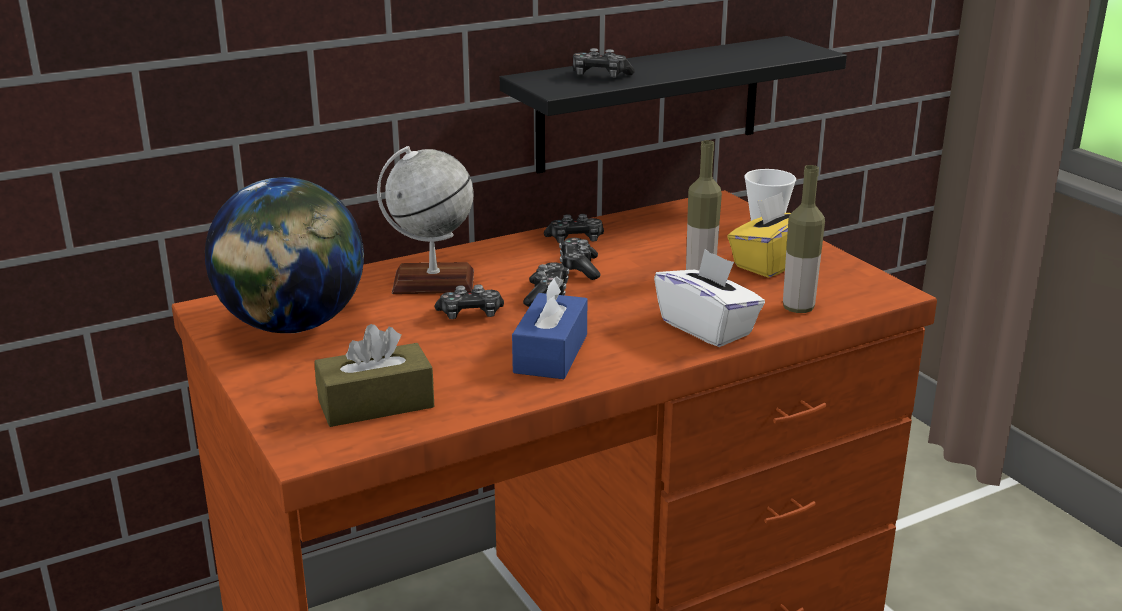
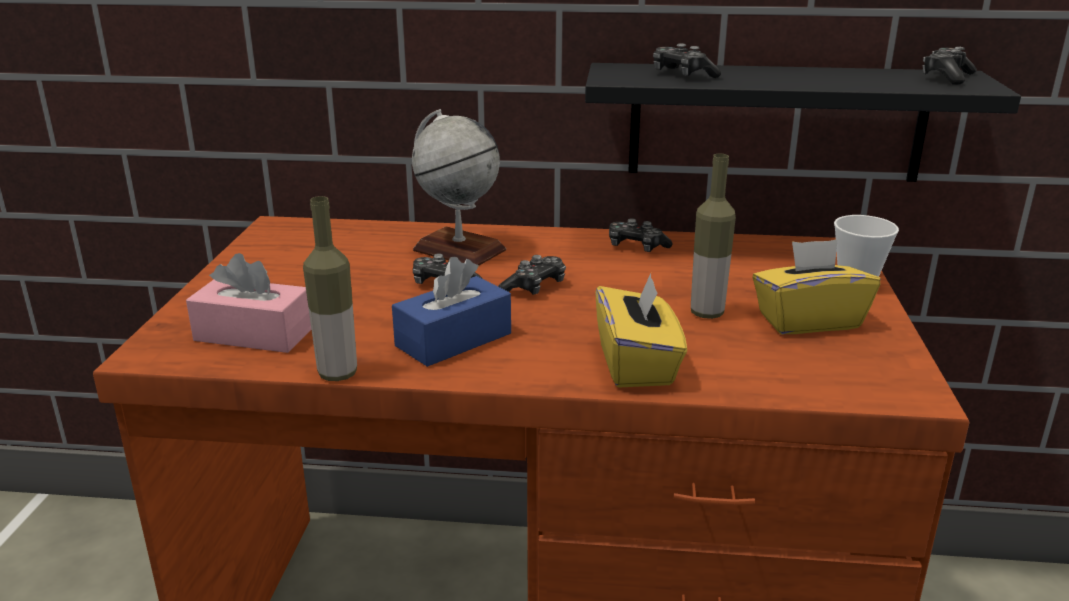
camera: 35 degrees right, 0 degrees up
globe [205,177,364,333] -> none
brown tissue box [314,324,434,427] -> pink tissue box [186,253,311,353]
game controller [559,238,600,280] -> game controller moved to [923,47,977,85]
white tissue box [654,249,765,347] -> yellow tissue box [595,273,687,387]
bottle [783,165,825,313] -> bottle moved to [303,196,357,381]

